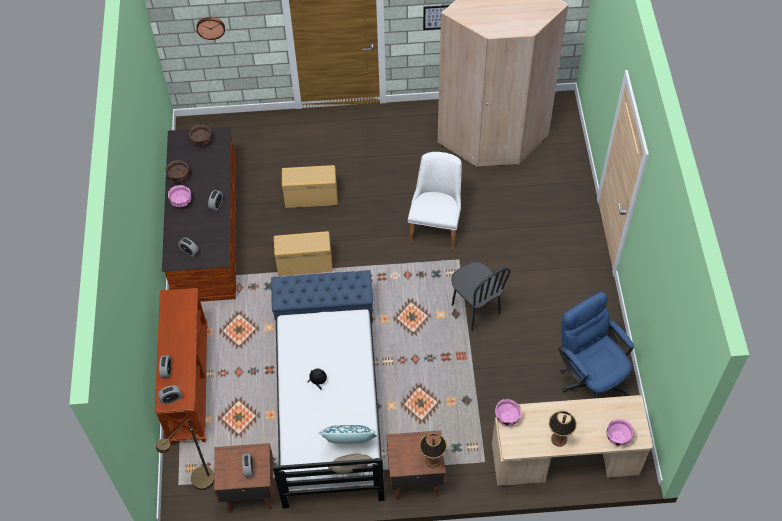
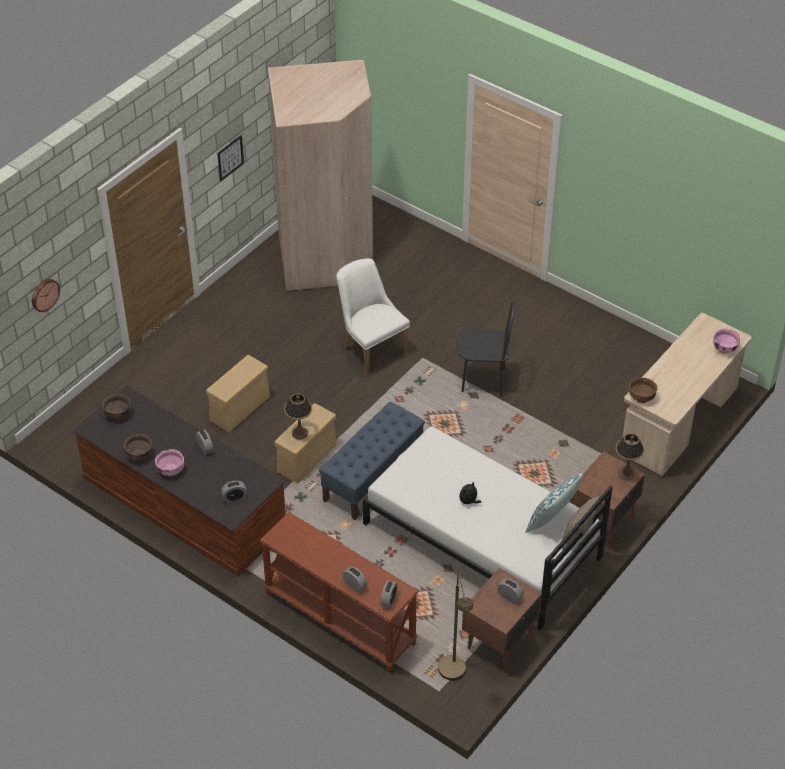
camera: 50 degrees left, 10 degrees down
pink bowl [495,399,521,426] -> brown bowl [629,378,658,403]
table lamp [549,411,577,447] -> table lamp moved to [284,394,312,440]
blue office chair [558,292,634,398] -> none

